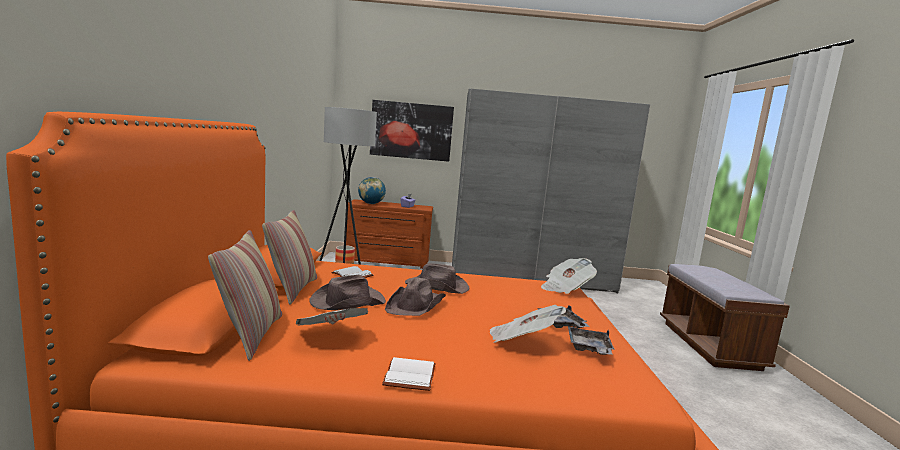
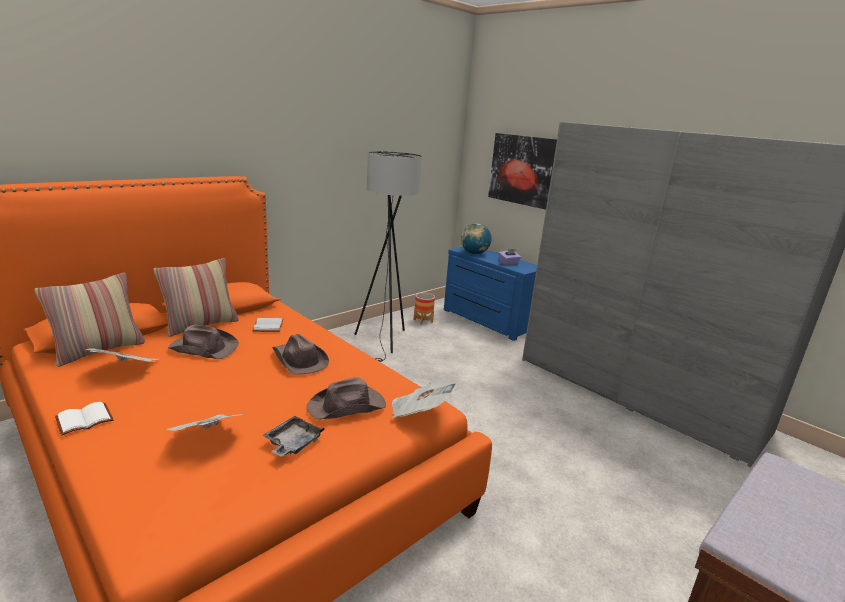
camera: 45 degrees right, 10 degrees up
brown dresser [346,199,433,269] -> blue dresser [444,247,537,341]
brown hat [385,277,446,316] -> brown hat moved to [306,377,386,419]
grey tray [568,327,615,355] -> none

